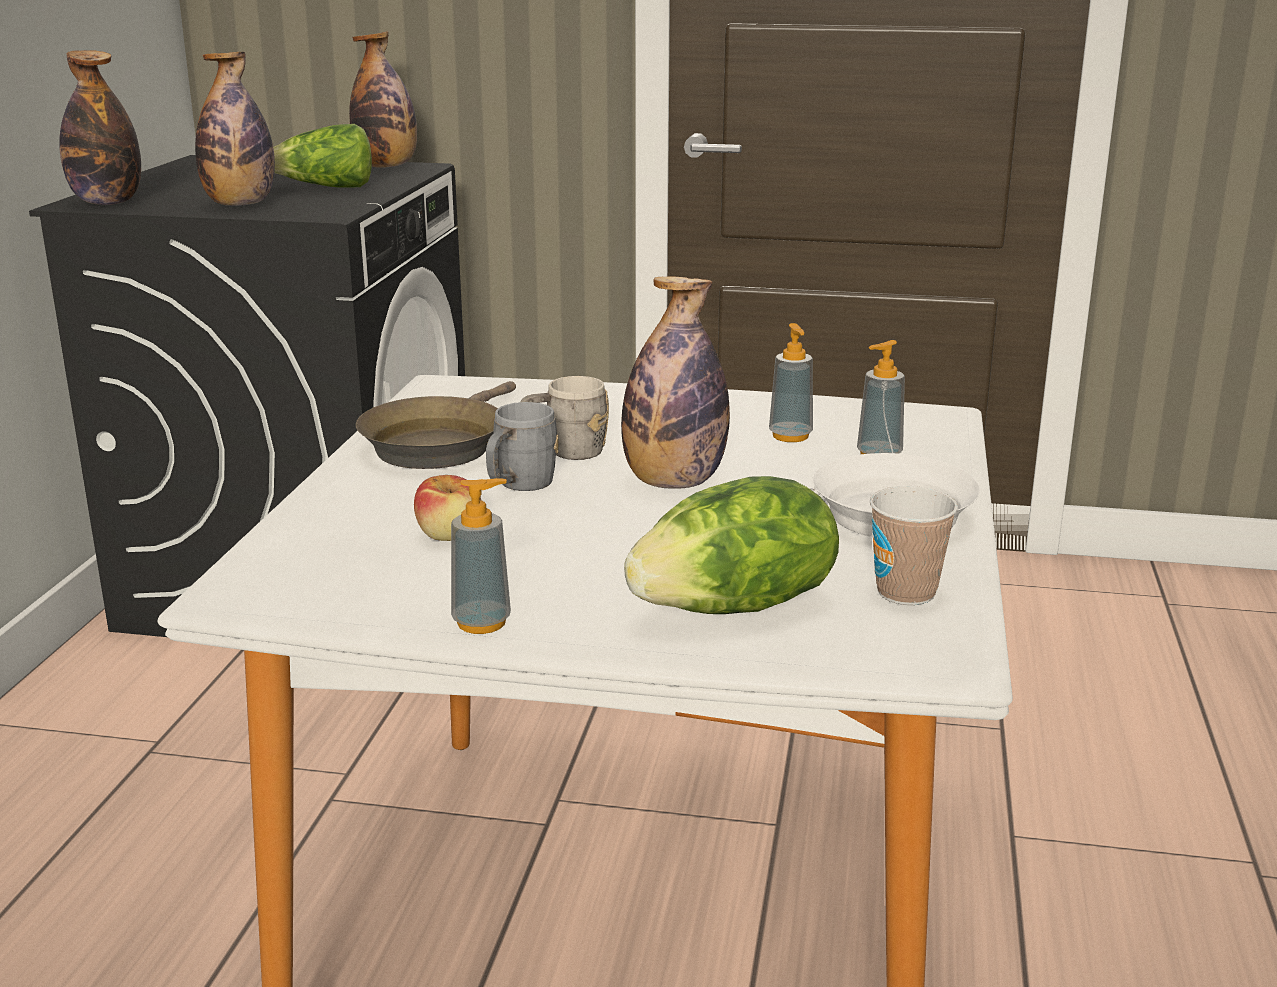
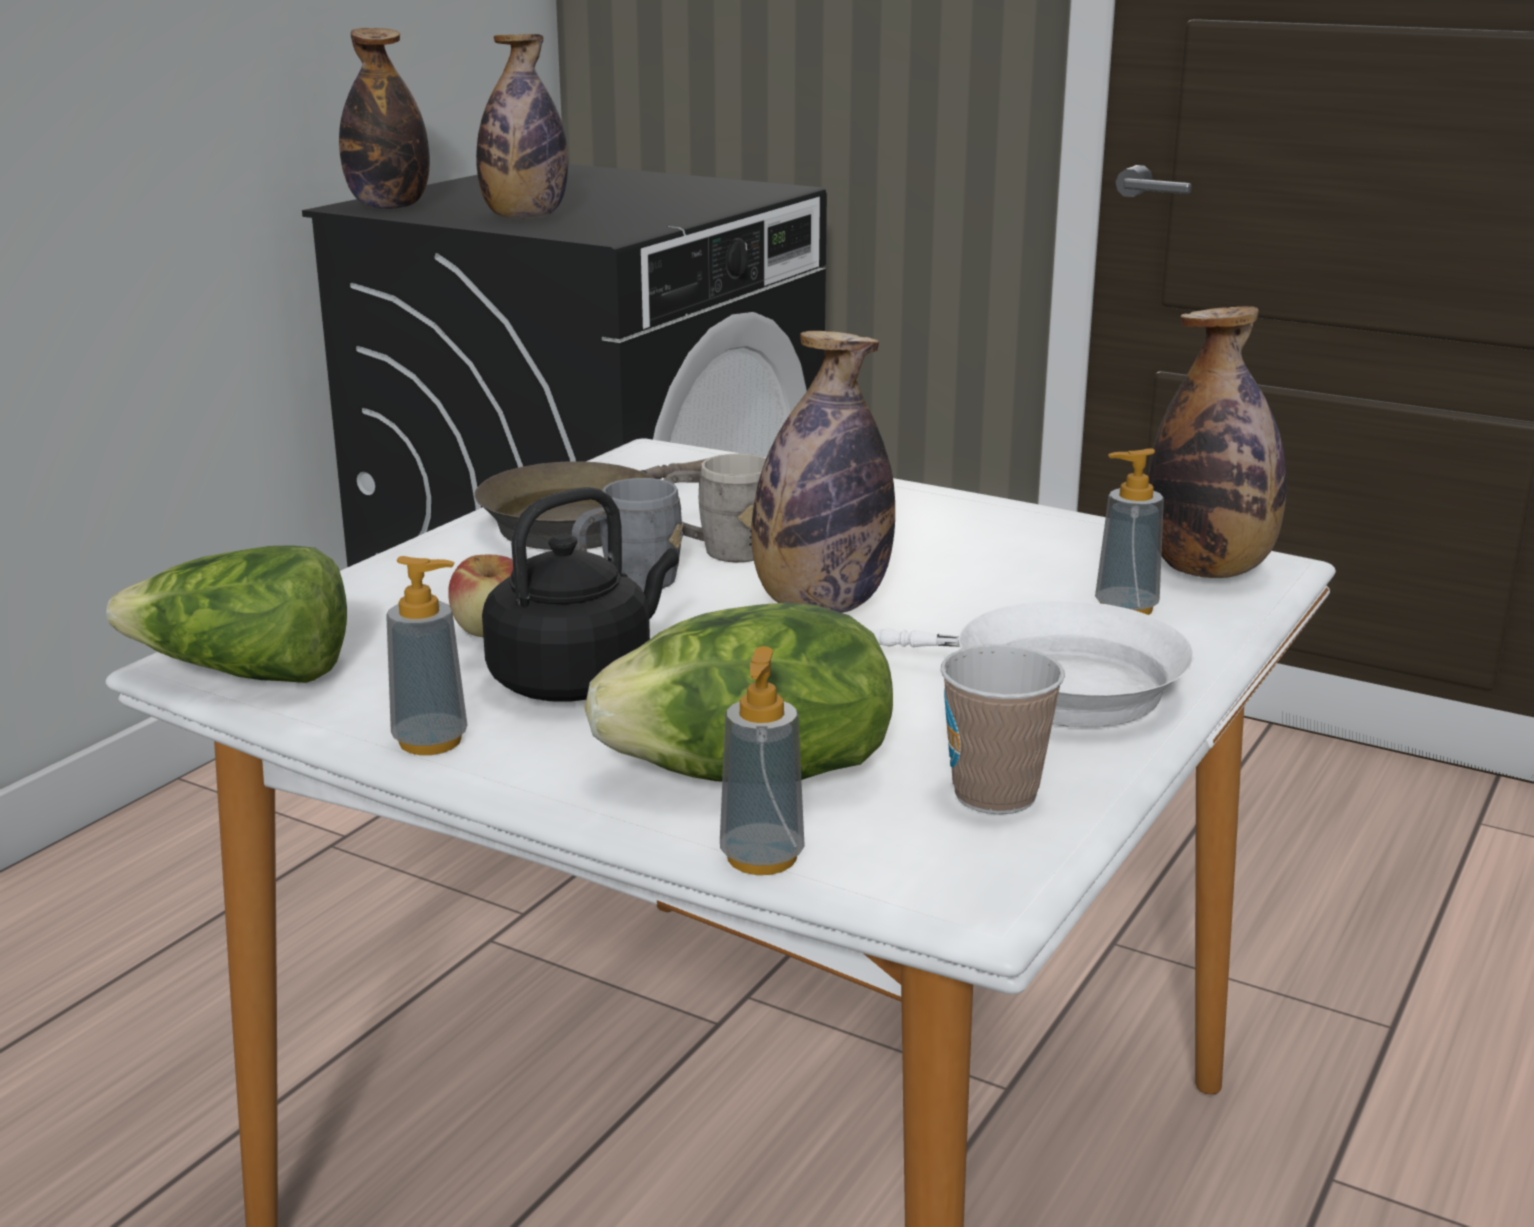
camera: 20 degrees right, 0 degrees up
lettuce [273,124,372,188] -> lettuce moved to [106,545,347,683]
bottle [349,31,417,168] -> bottle moved to [1148,306,1287,578]
soap dispenser [769,323,813,442] -> soap dispenser moved to [720,646,805,875]
none -> black kettle [482,487,679,702]

